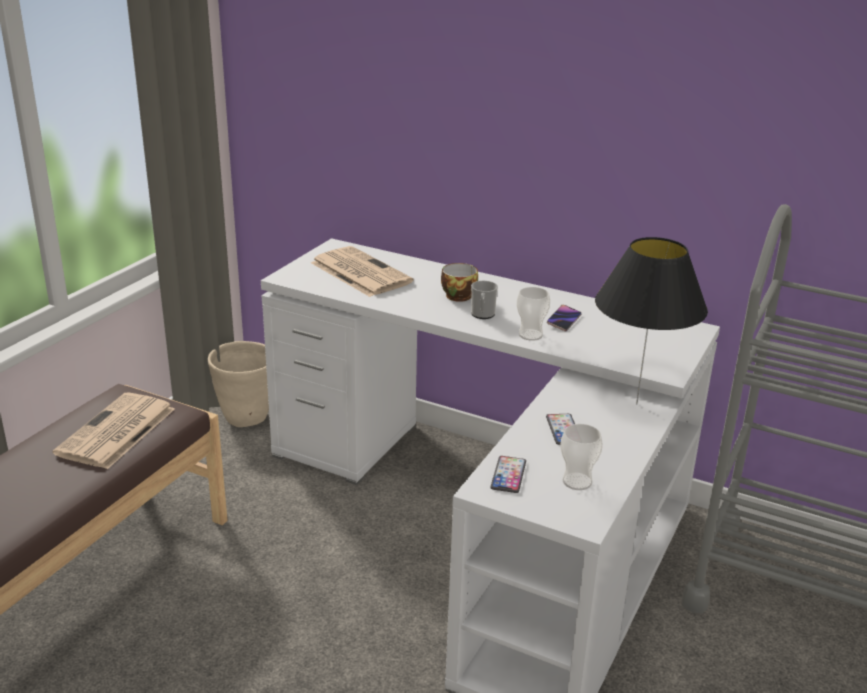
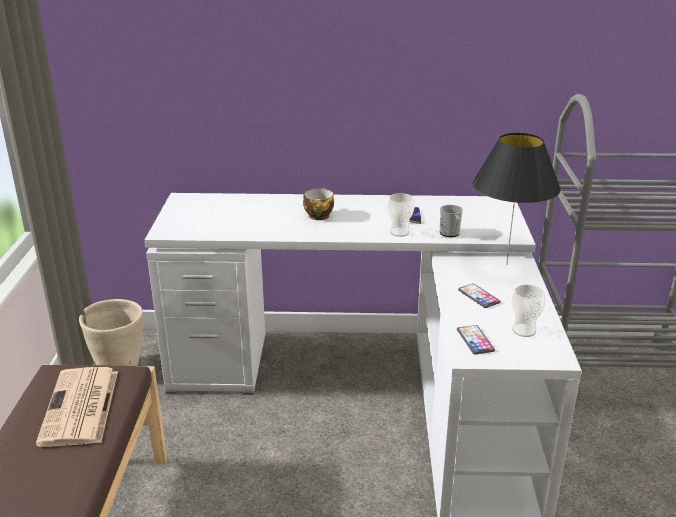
camera: 25 degrees left, 0 degrees up
newspaper [311,246,414,297] -> none
mug [471,281,498,319] -> mug moved to [439,205,463,237]

